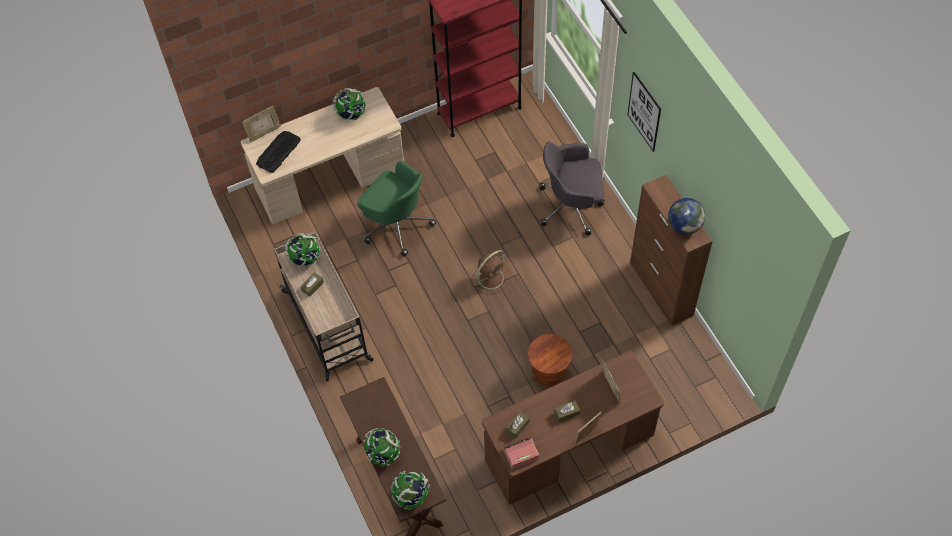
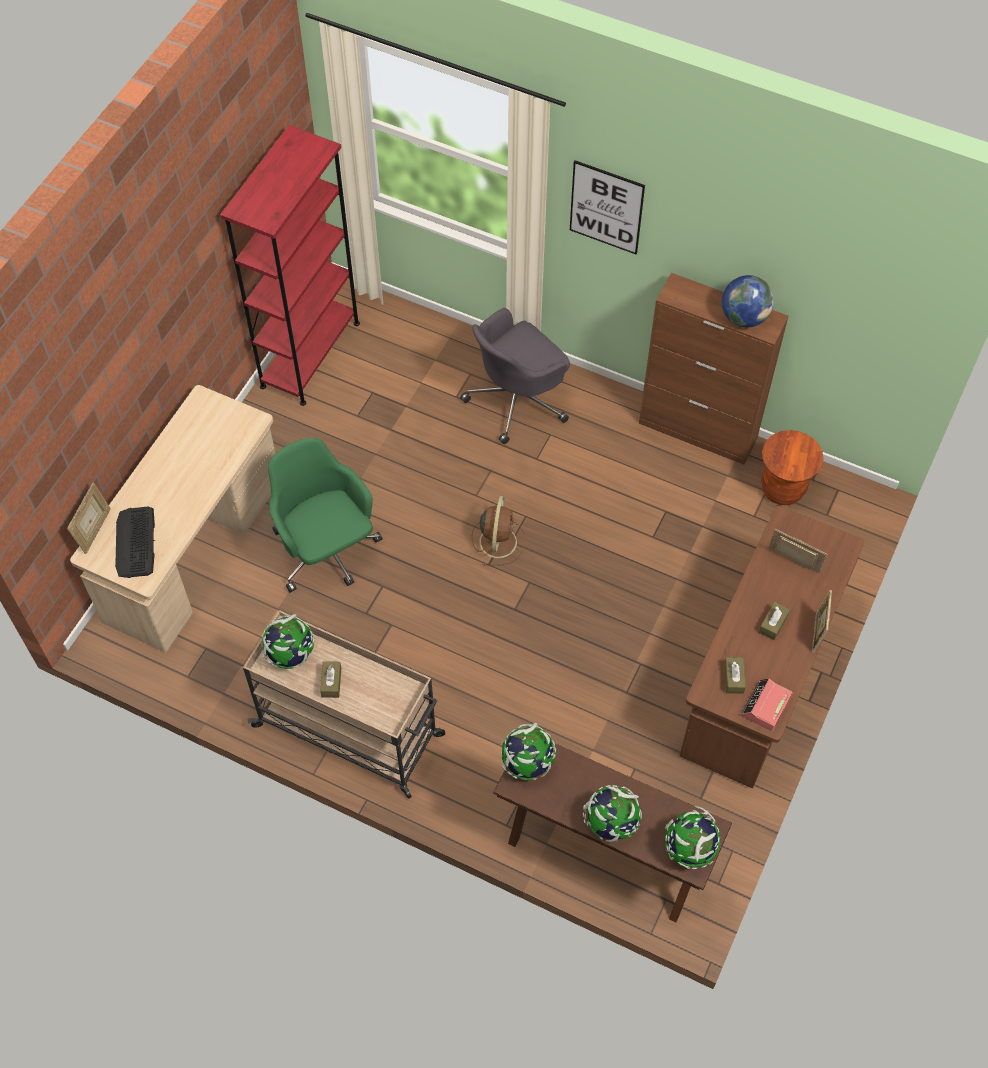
camera: 40 degrees left, 0 degrees up
globe [333,88,366,121] -> globe moved to [501,723,556,780]
green office chair [357,161,436,257] -> green office chair turned 120 degrees counterclockwise [268,438,382,592]
brown stool [528,334,572,387] -> brown stool moved to [761,430,823,505]

